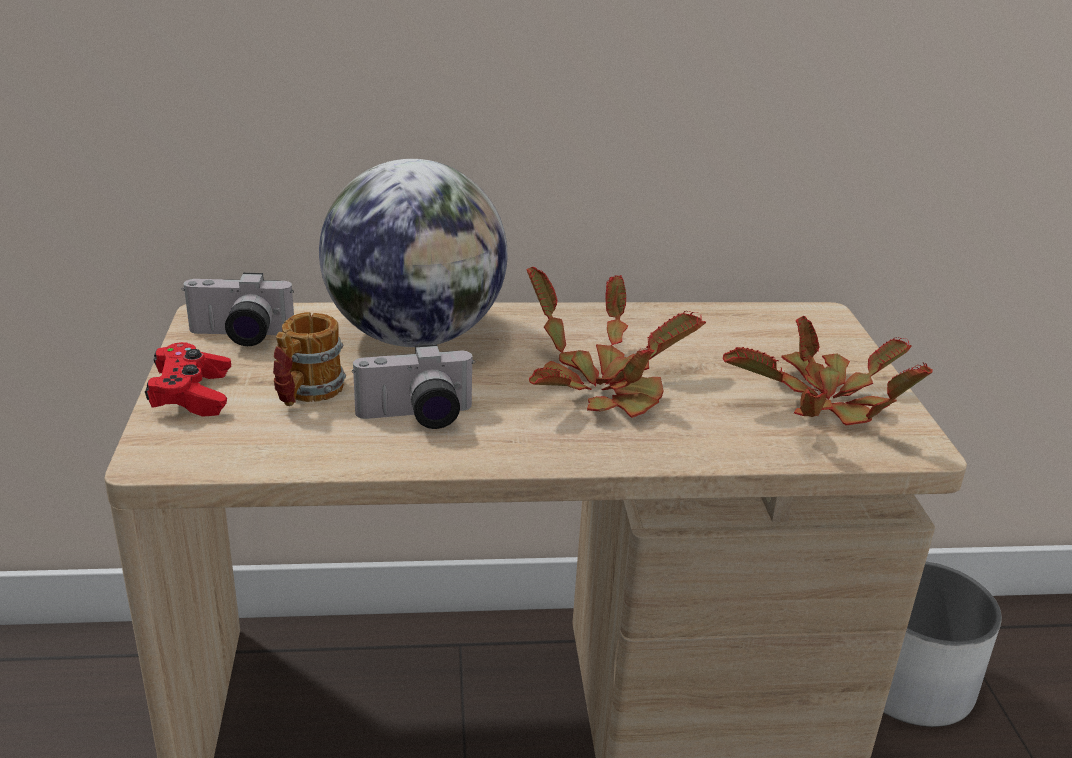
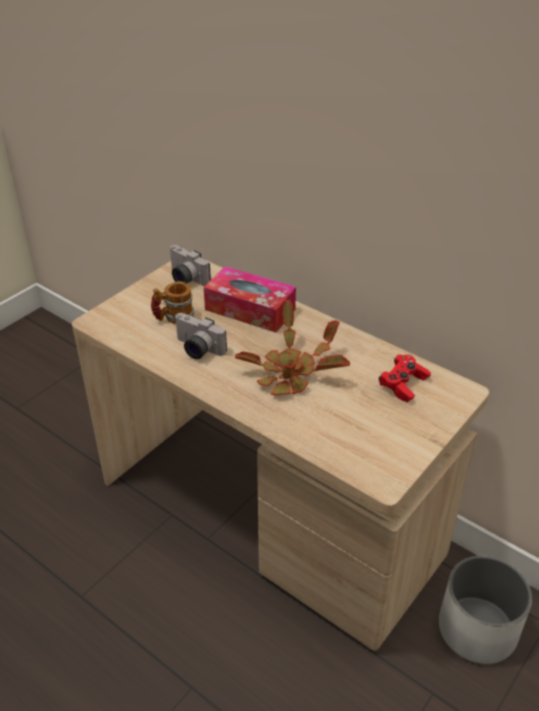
camera: 45 degrees right, 10 degrees up
red game controller [145,342,231,417] -> red game controller moved to [379,354,431,402]
globe [319,159,507,347] -> tissue box [204,266,296,333]
potted plant [723,316,933,425] -> none

